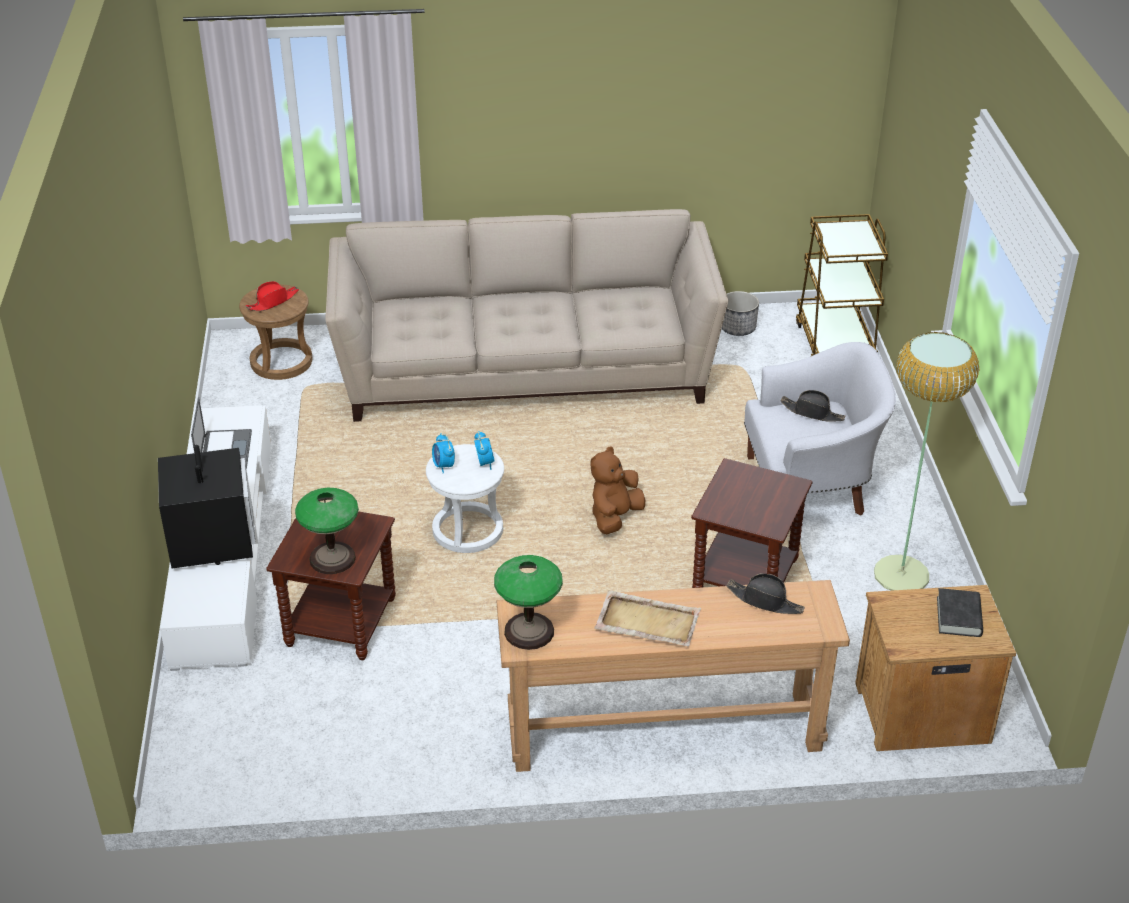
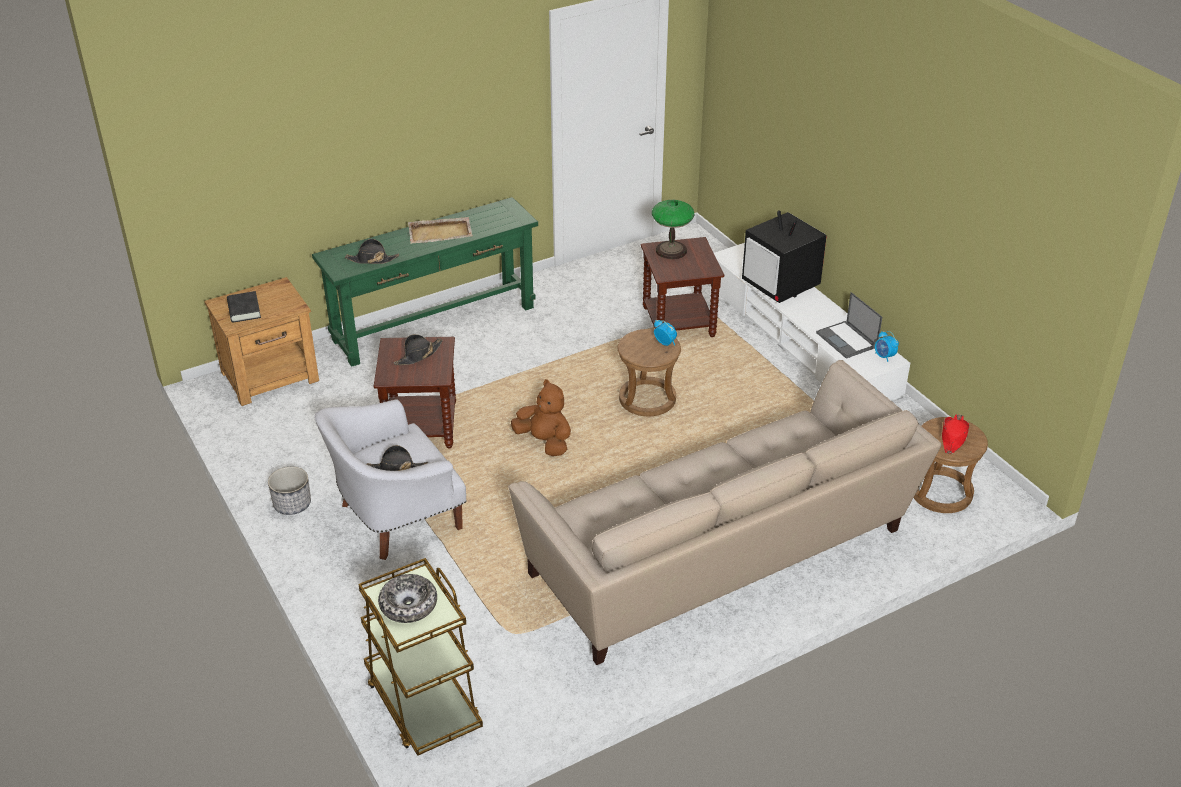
camera: 155 degrees right, 0 degrees up
white stool [426,444,504,553] -> brown stool [618,329,681,416]
alarm clock [474,431,495,470] -> alarm clock moved to [875,331,899,362]
table lamp [494,555,563,650] -> none
brown console table [497,580,850,772] -> green console table [312,197,538,367]
brown plush toy [590,446,645,534] -> brown plush toy turned 60 degrees counterclockwise [511,379,571,456]
planter [722,291,759,336] -> planter moved to [268,467,311,515]
floor lamp [874,332,979,591] -> none
none -> bowl [378,574,437,623]
none -> black hat [393,334,443,365]

